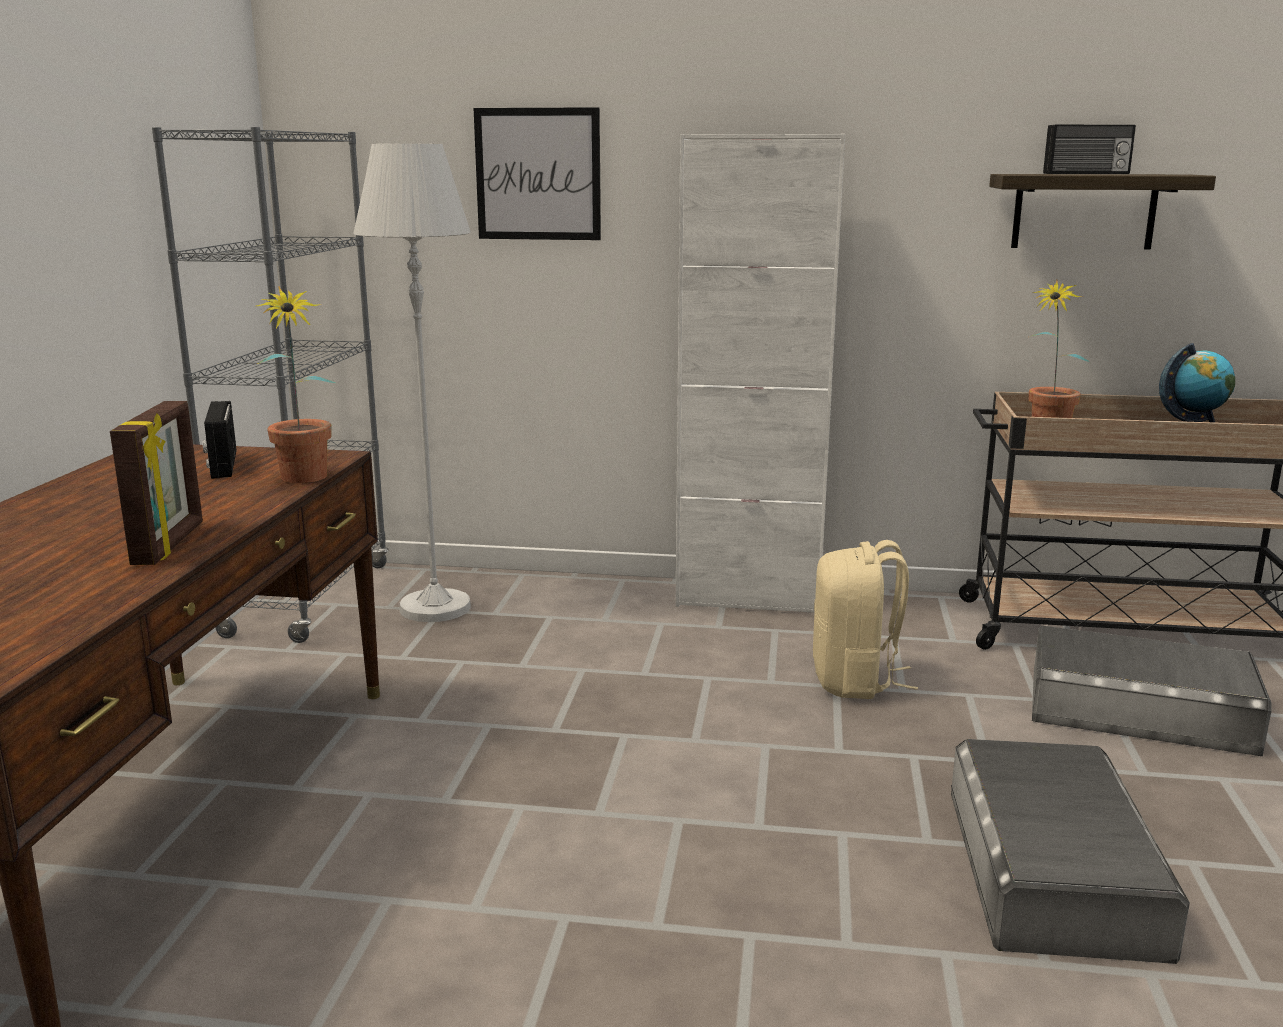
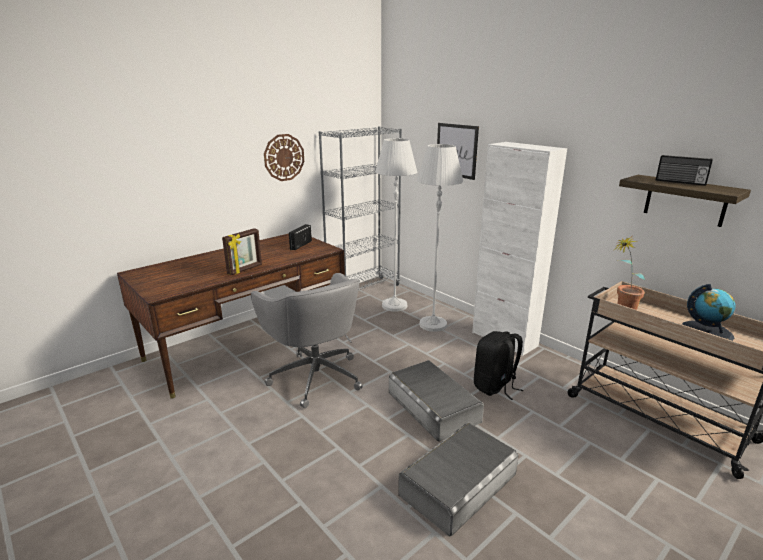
camera: 40 degrees right, 5 degrees up
potted plant [254,286,335,483] -> none
beige backpack [813,540,918,699] -> black backpack [474,331,523,400]
grey storage box [1032,626,1271,756] -> grey storage box moved to [389,360,484,442]
none -> grey office chair [251,273,363,408]
none -> wall clock [264,134,304,181]
none -> white floor lamp [417,144,463,332]

